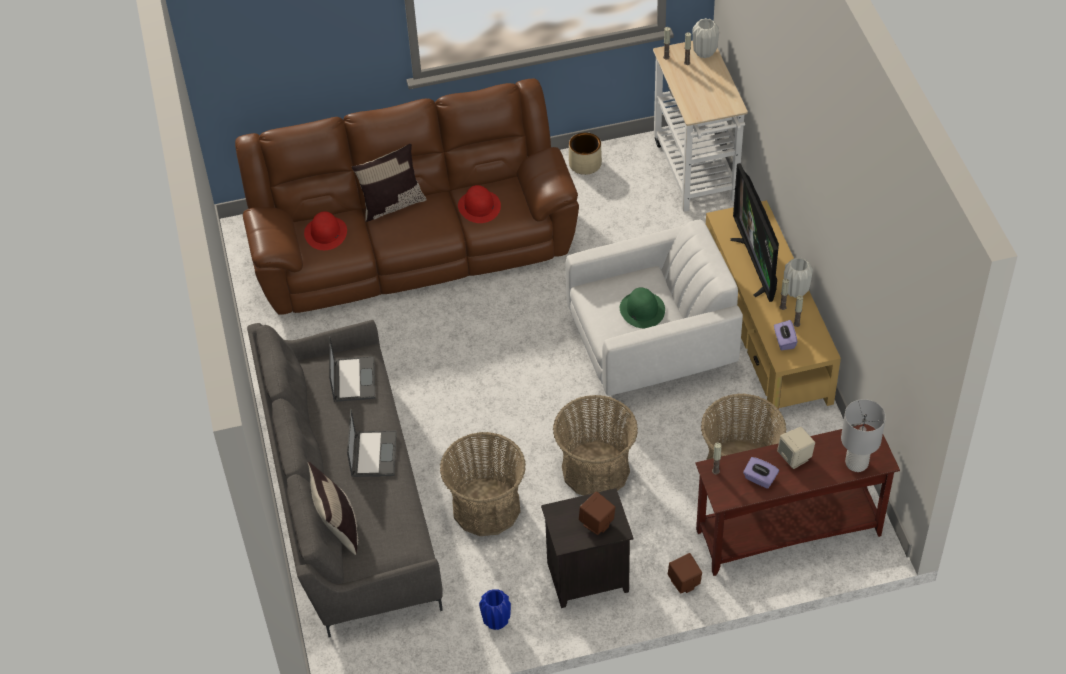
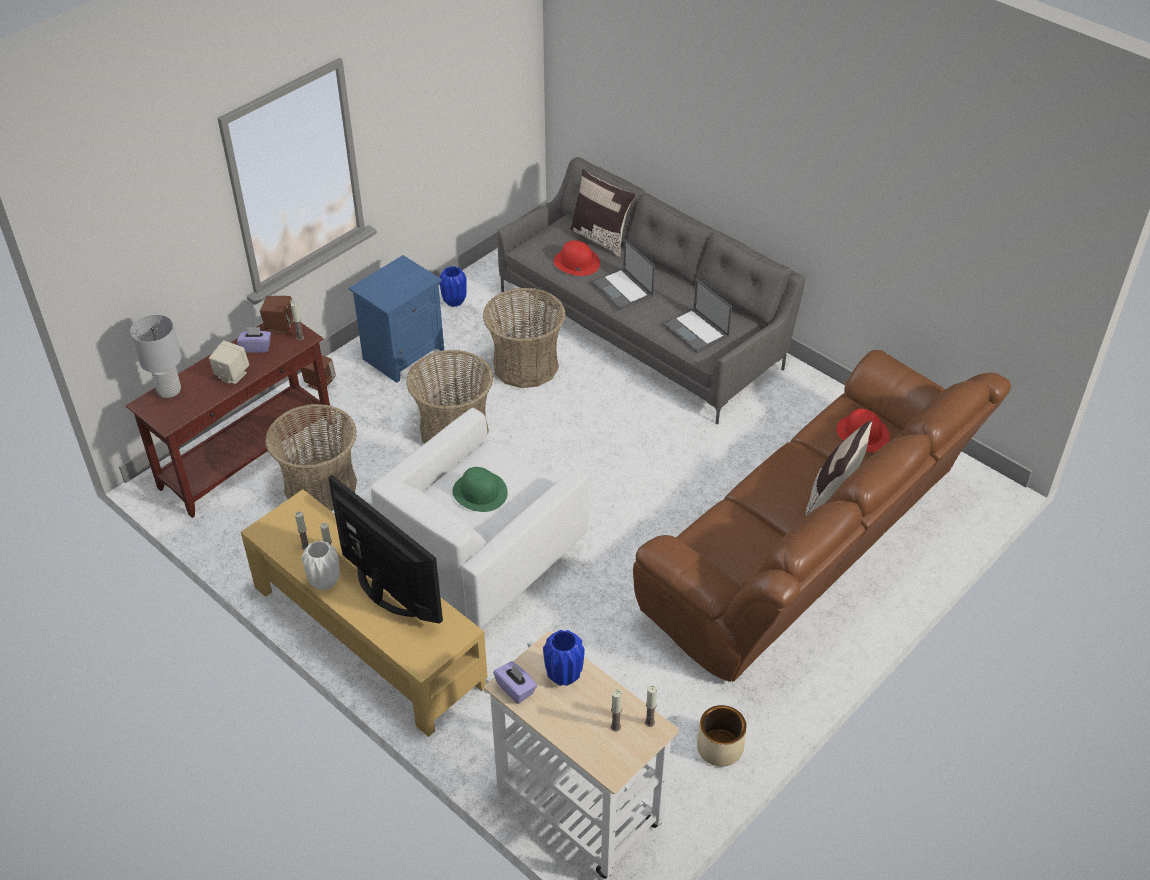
camera: 145 degrees right, 5 degrees down
red hat [458,185,501,223] -> red hat moved to [554,240,600,276]
black nightstand [541,488,633,608] -> blue nightstand [349,255,444,383]
brown speaker [579,491,615,535] -> brown speaker moved to [260,296,293,335]
white vase [693,18,719,58] -> none
purple tissue box [774,320,798,351] -> purple tissue box moved to [493,661,537,704]
none -> blue vase [543,630,585,686]

